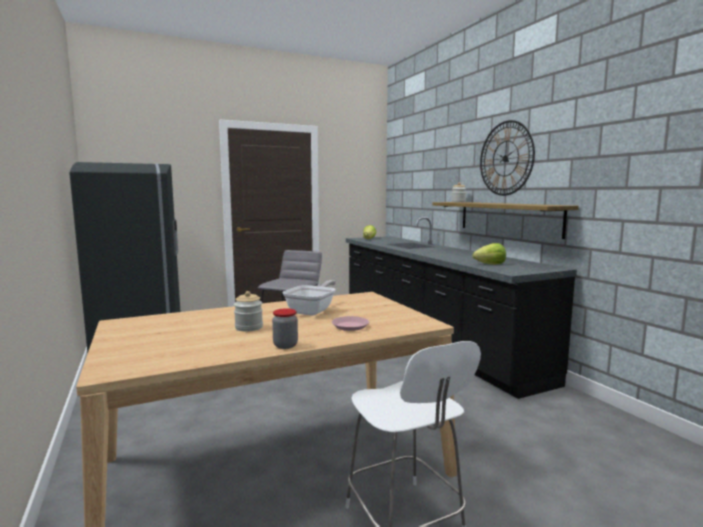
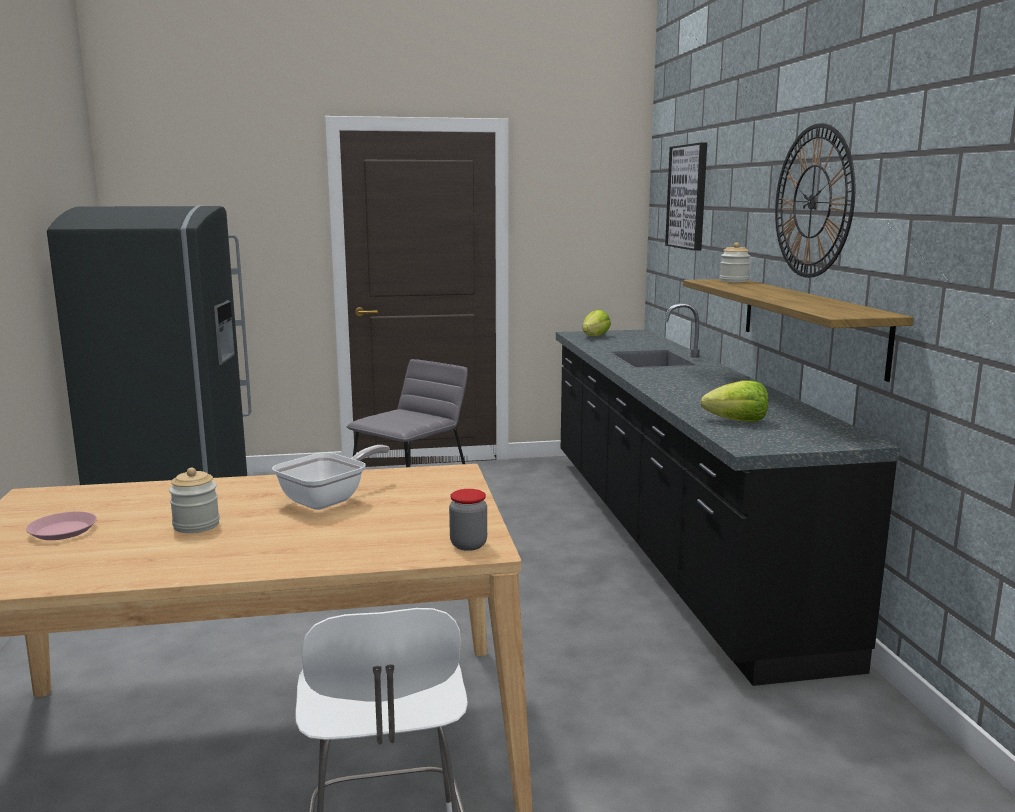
camera: 15 degrees right, 5 degrees up
jar [272,308,298,349] -> jar moved to [449,489,487,551]
pink plate [332,316,369,331] -> pink plate moved to [26,512,97,540]
none -> picture [665,143,707,251]

